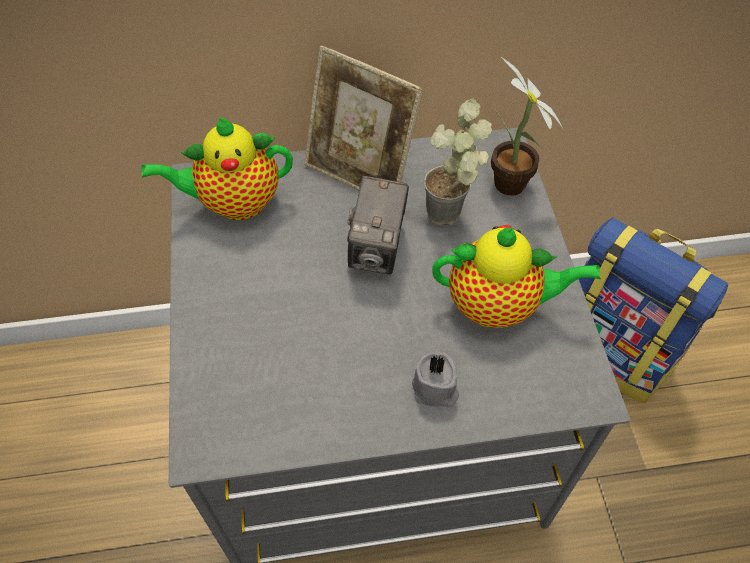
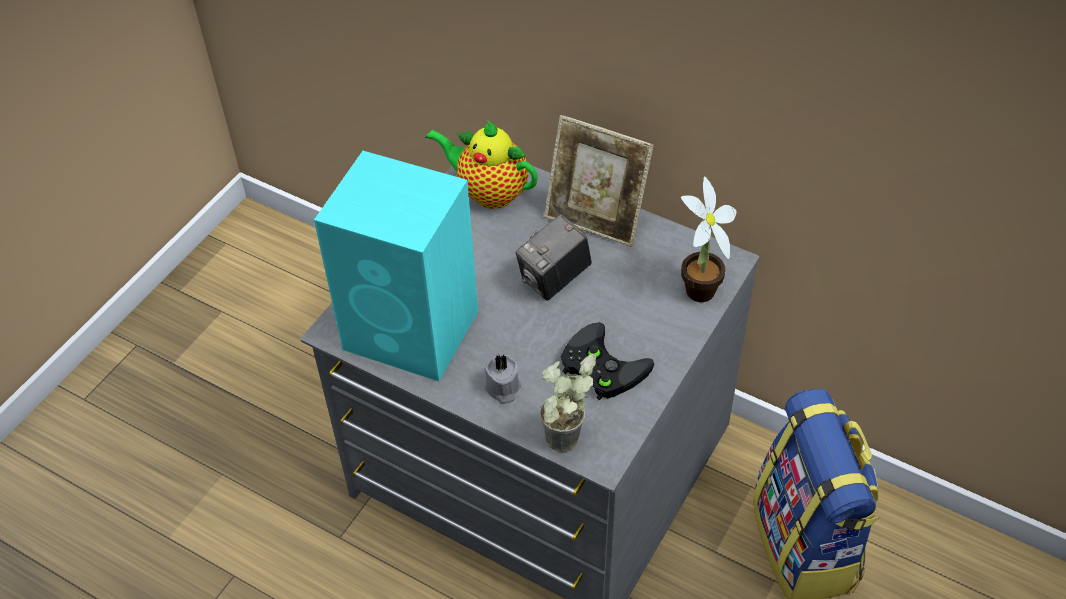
camera: 40 degrees right, 5 degrees down
picture frame [304,45,423,190] -> picture frame turned 45 degrees counterclockwise [544,115,654,247]
potted plant [424,99,492,226] -> potted plant moved to [540,354,596,452]
teapot [432,225,601,328] -> black game controller [561,322,654,400]
none -> turquoise speaker [314,151,478,381]

